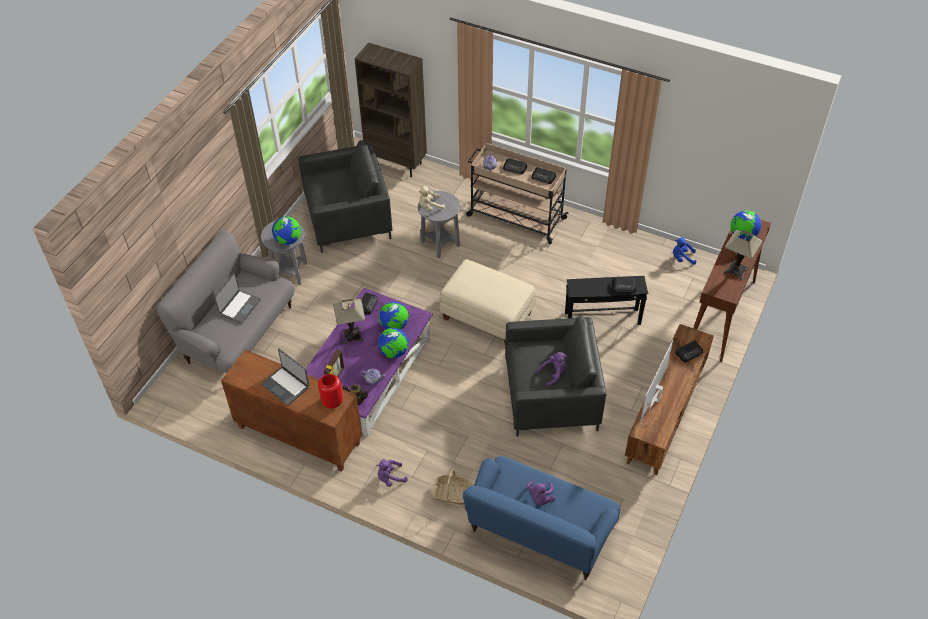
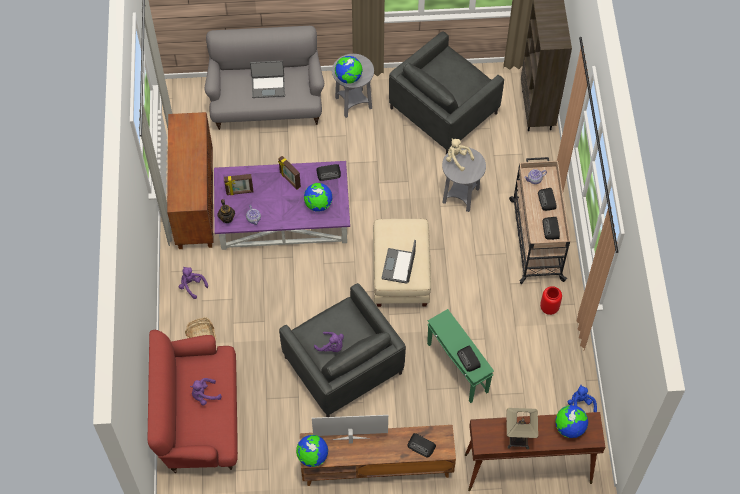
camera: 60 degrees right, 10 degrees up
laptop [261,349,309,405] -> laptop moved to [382,240,416,284]
grey armchair [298,140,392,253] -> grey armchair turned 90 degrees clockwise [389,31,504,154]
red vase [318,374,343,409] -> red vase moved to [540,286,562,315]
table lamp [333,299,365,345] -> picture frame [278,156,301,189]
globe [378,328,409,358] -> globe moved to [296,435,328,467]
blue sofa [463,456,620,580] -> red sofa [147,330,238,473]
black side table [565,276,648,325] -> green side table [427,309,494,403]

